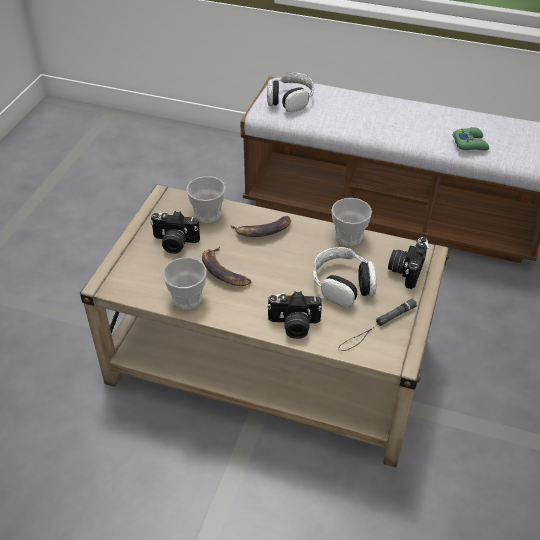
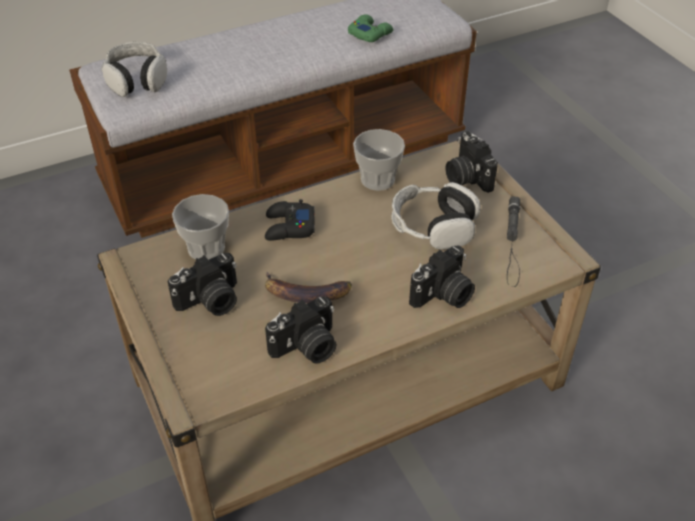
camera: 45 degrees left, 0 degrees up
cup [163,257,207,309] -> camera [265,297,336,364]
banana [230,216,291,237] -> black game controller [265,199,315,241]

